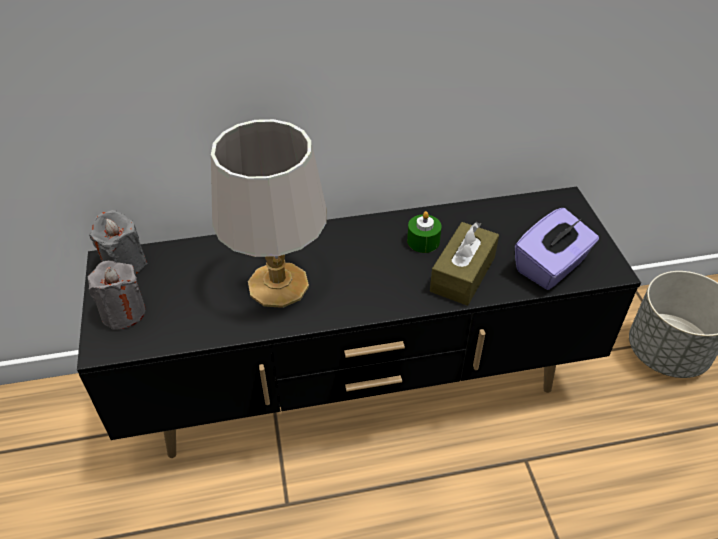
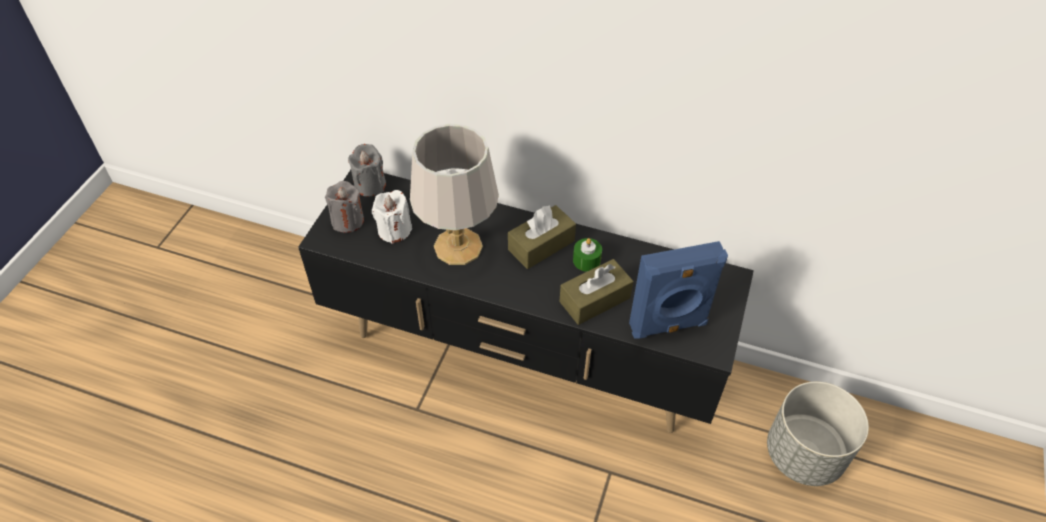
camera: 30 degrees right, 5 degrees up
purple tissue box [515,208,599,290] -> blue speaker [629,241,728,339]
none -> white candle [372,190,412,244]
none -> brown tissue box [508,205,576,269]

